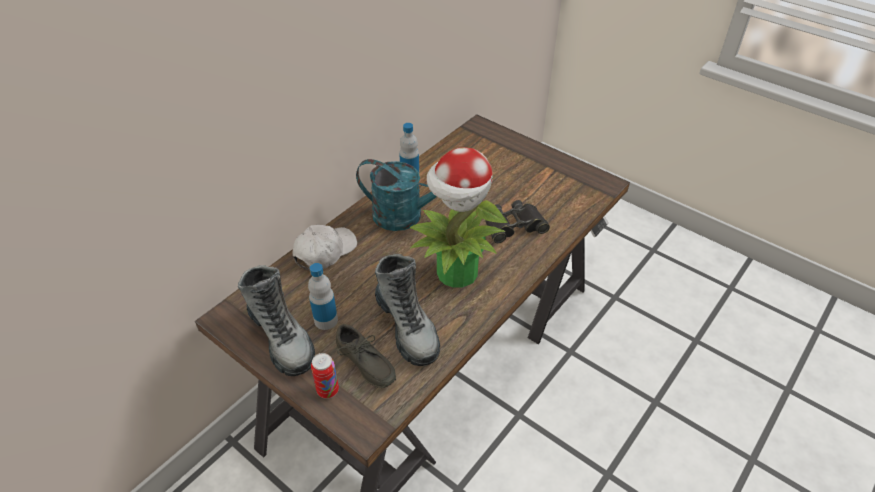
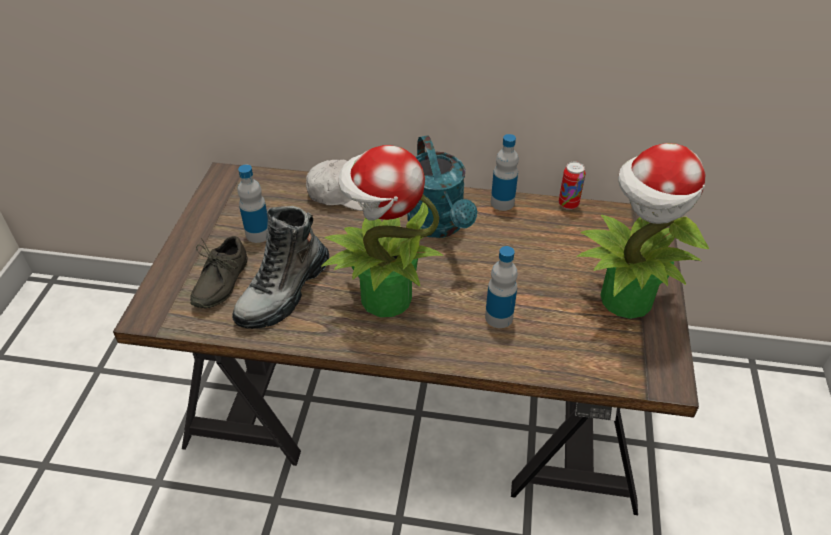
camera: 60 degrees right, 0 degrees up
boot [238,265,315,376] -> none
can [311,353,339,399] -> can moved to [559,162,585,210]
black binoculars [485,200,550,243] -> bottle [485,246,518,328]
none -> potted plant [577,143,709,319]

